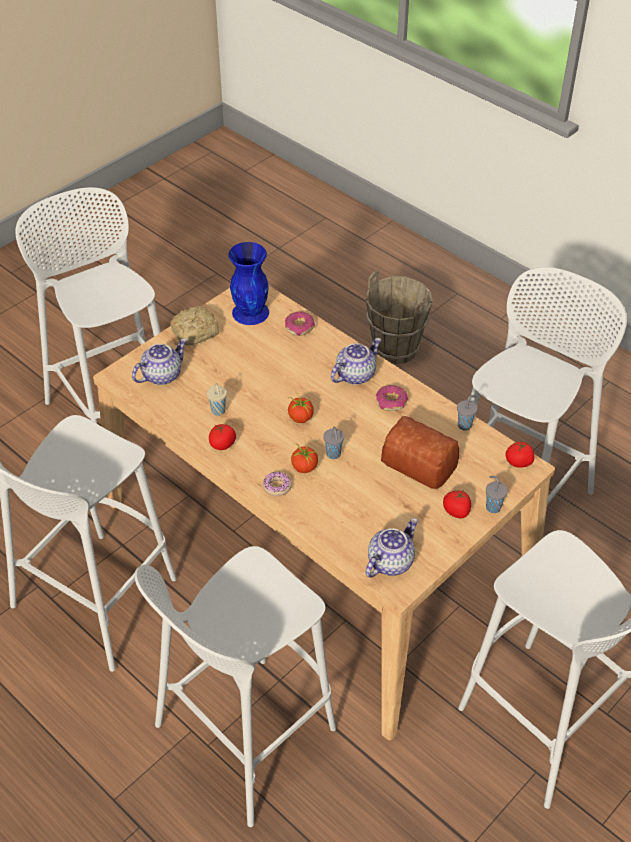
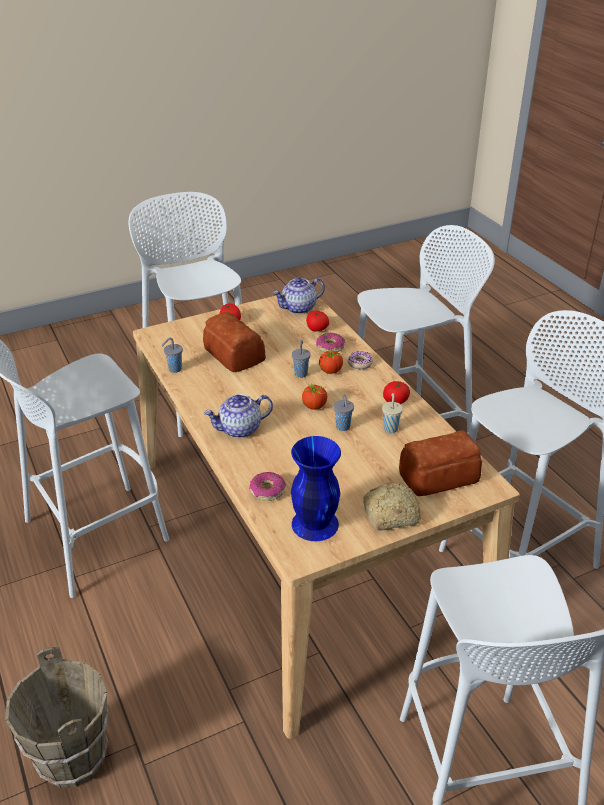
camera: 160 degrees left, 10 degrees down
teapot [132,338,187,385] -> bread [399,430,482,496]
donut [376,385,408,411] -> donut moved to [316,333,345,352]
grey cup [486,476,508,513] -> grey cup moved to [334,395,354,431]
tomato [505,441,534,468] -> tomato moved to [306,310,329,331]

